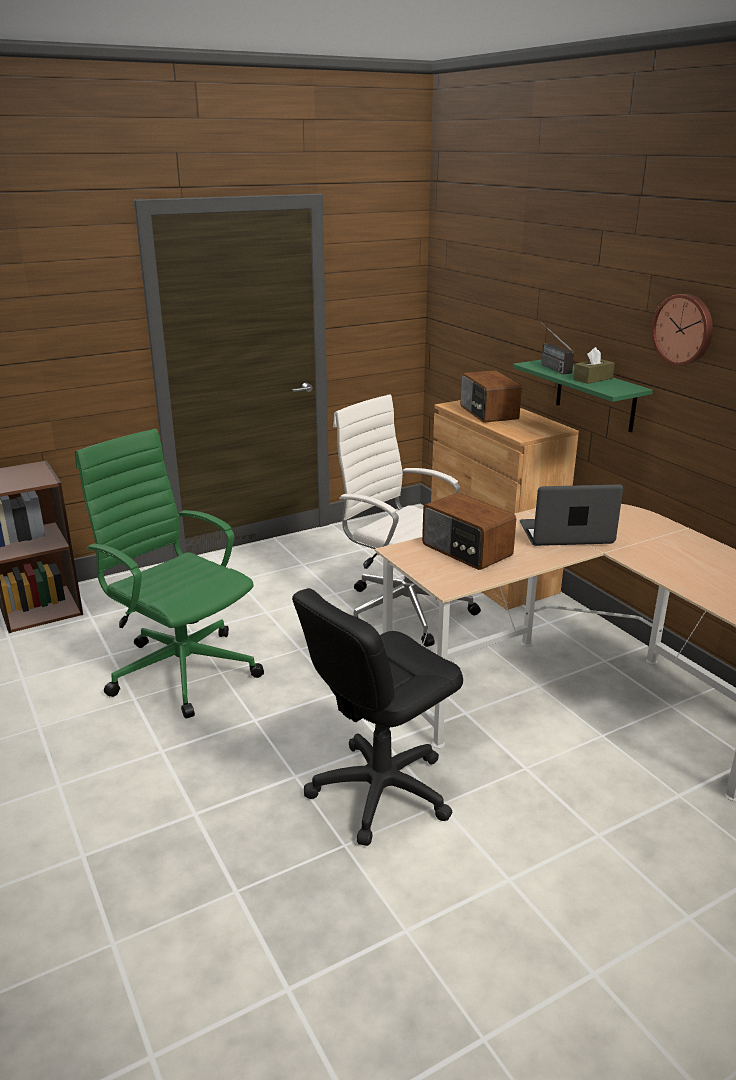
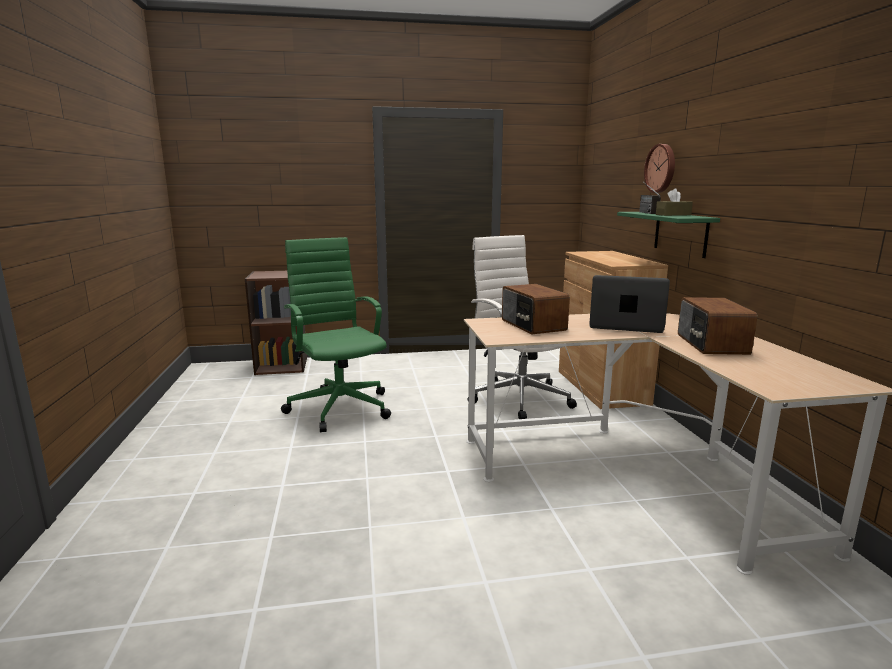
camera: 20 degrees right, 10 degrees down
black office chair [292,588,463,846] -> none
radio [460,370,522,423] -> radio moved to [678,297,757,355]
wall clock [651,294,713,366] -> wall clock moved to [644,144,675,193]

